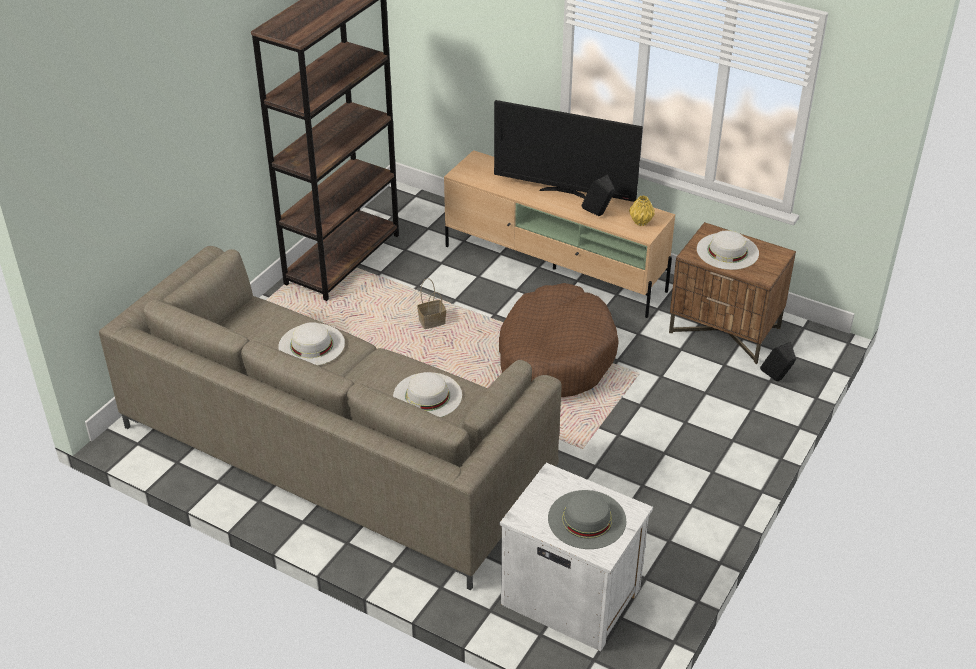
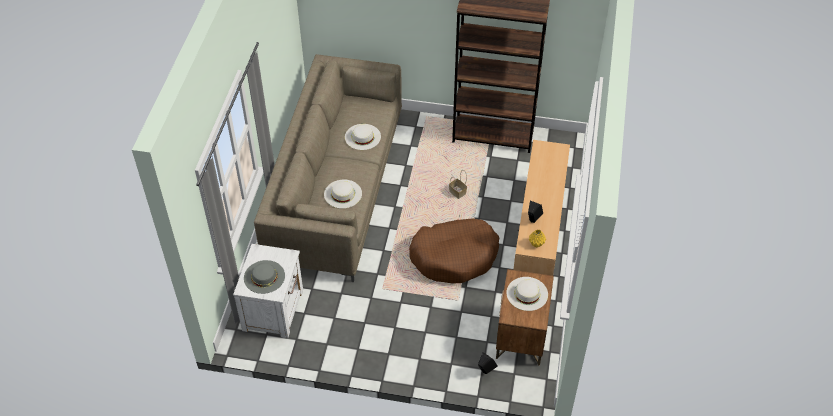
camera: 70 degrees right, 10 degrees up
television [494,100,643,202] -> none

